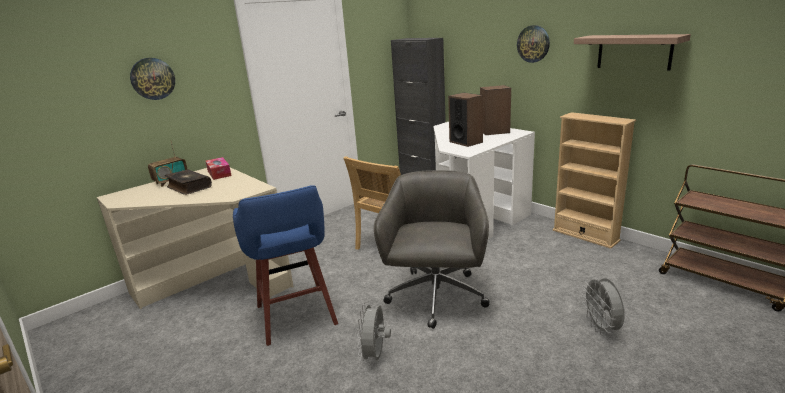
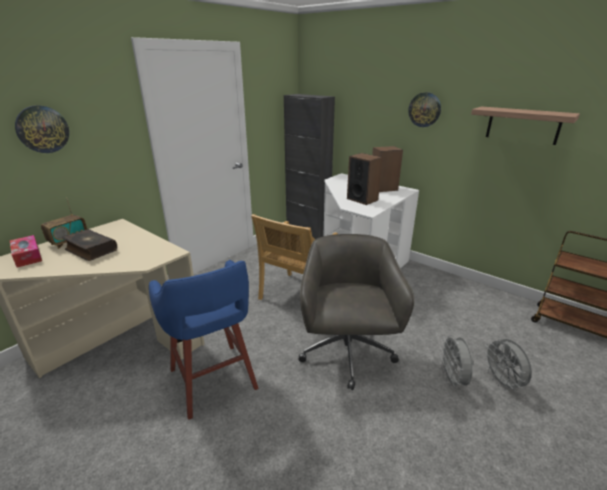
camera: 10 degrees left, 5 degrees up
tissue box [206,157,232,180] -> tissue box moved to [10,235,42,268]
grey fan [357,301,391,363] -> grey fan moved to [440,335,474,388]
beige bookcase [552,112,636,249] -> none

